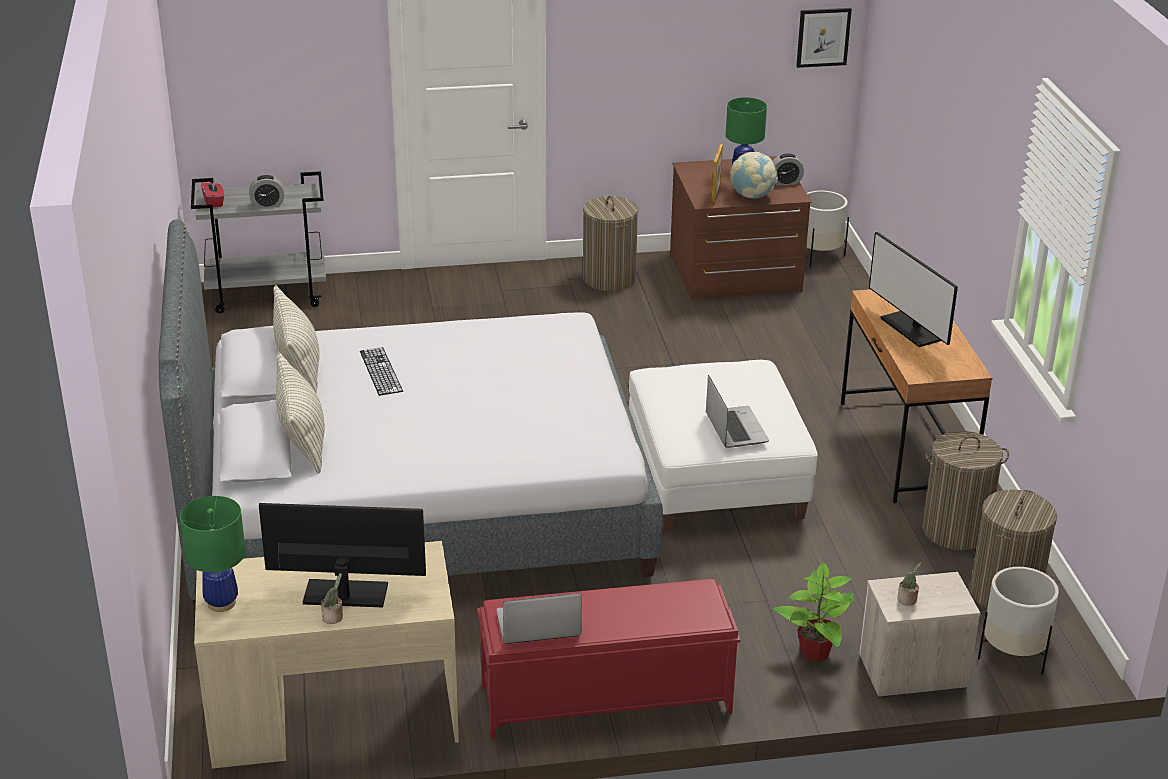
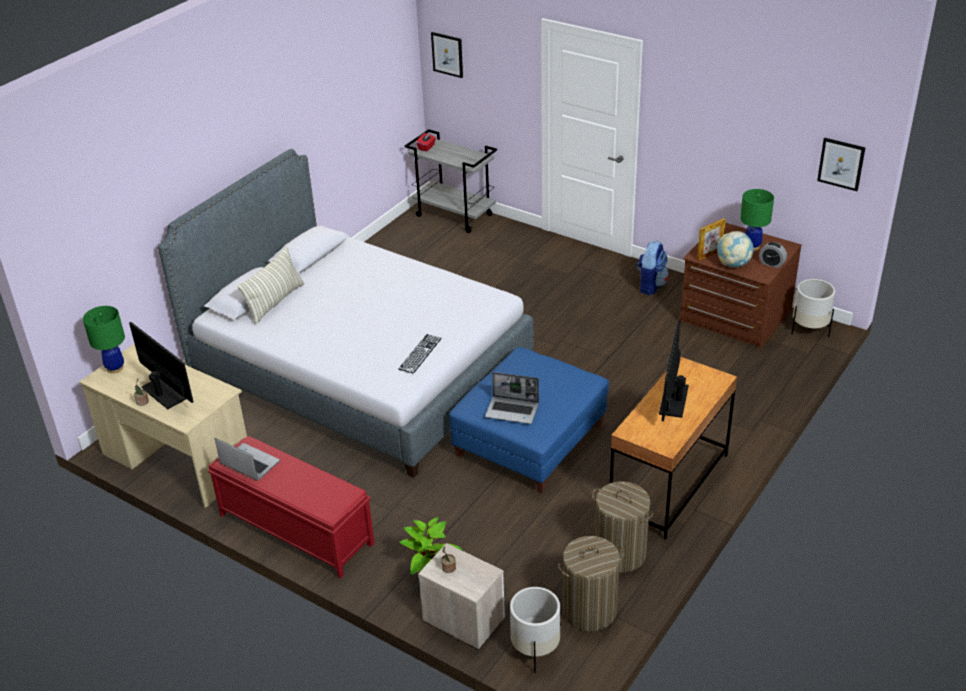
camera: 45 degrees right, 5 degrees up
alarm clock [249,175,284,208] -> none
pillow [273,285,320,394] -> none
keyboard [360,347,403,396] -> keyboard moved to [398,334,442,374]
laundry basket [583,196,638,291] -> backpack [636,241,669,295]
white ottoman [629,360,818,532] -> blue ottoman [449,347,609,493]
laptop [706,375,769,448] -> laptop turned 75 degrees clockwise [485,372,539,424]
none -> picture [431,32,463,78]

